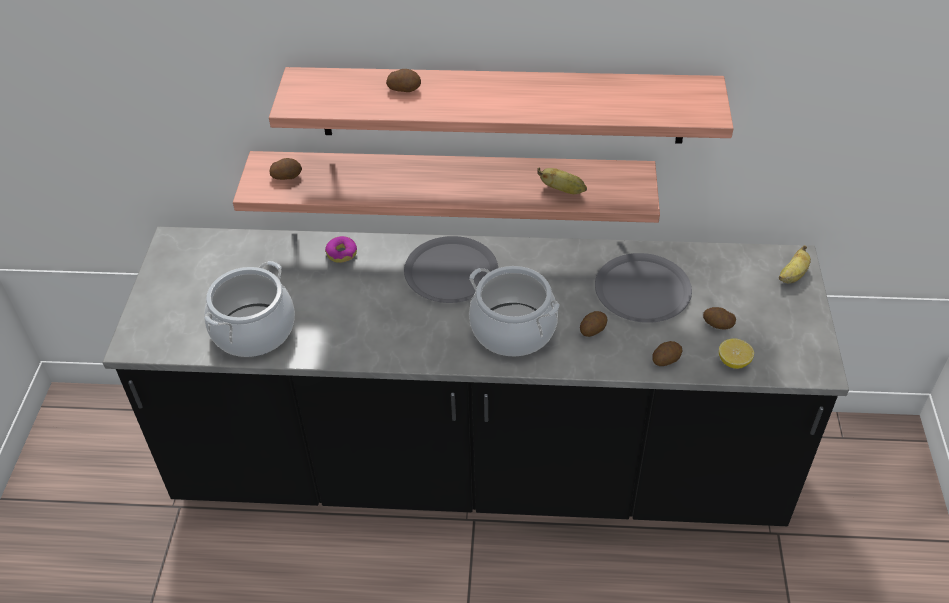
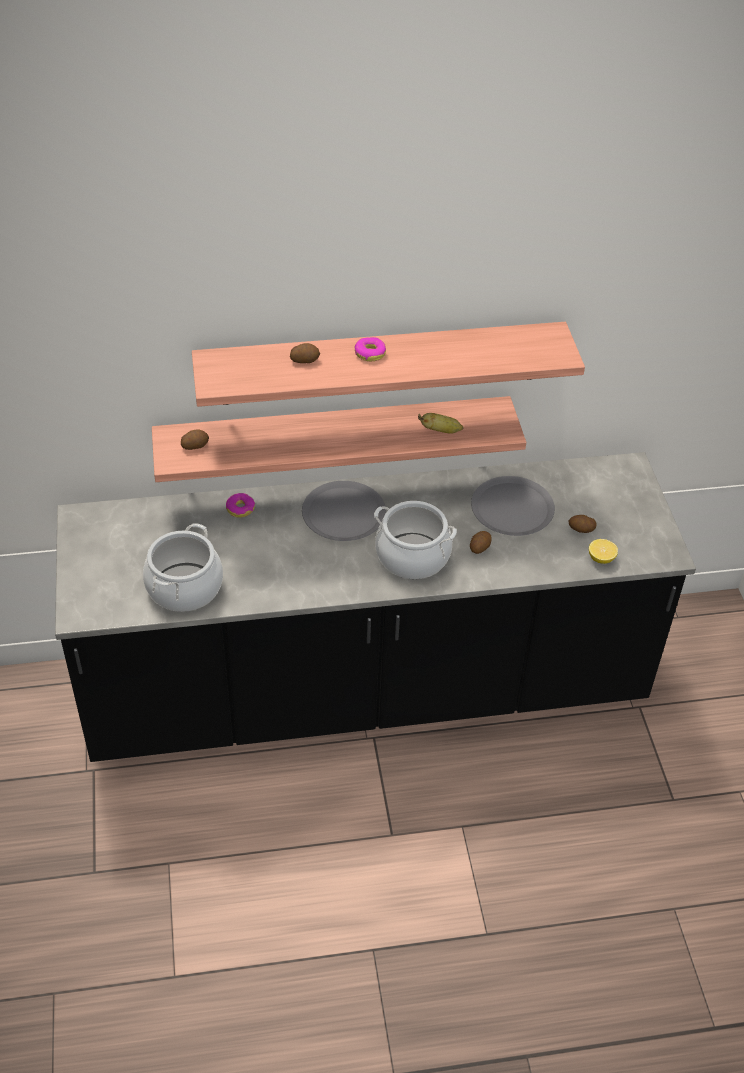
camera: 15 degrees left, 0 degrees up
potato [652,341,683,366] -> none
banana [779,245,811,283] -> none
none -> donut [354,337,386,361]

